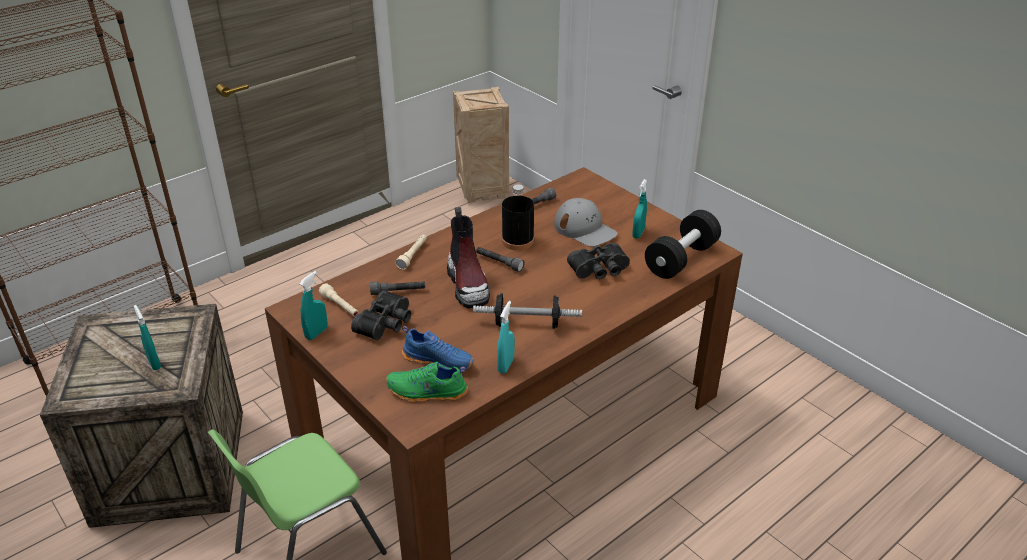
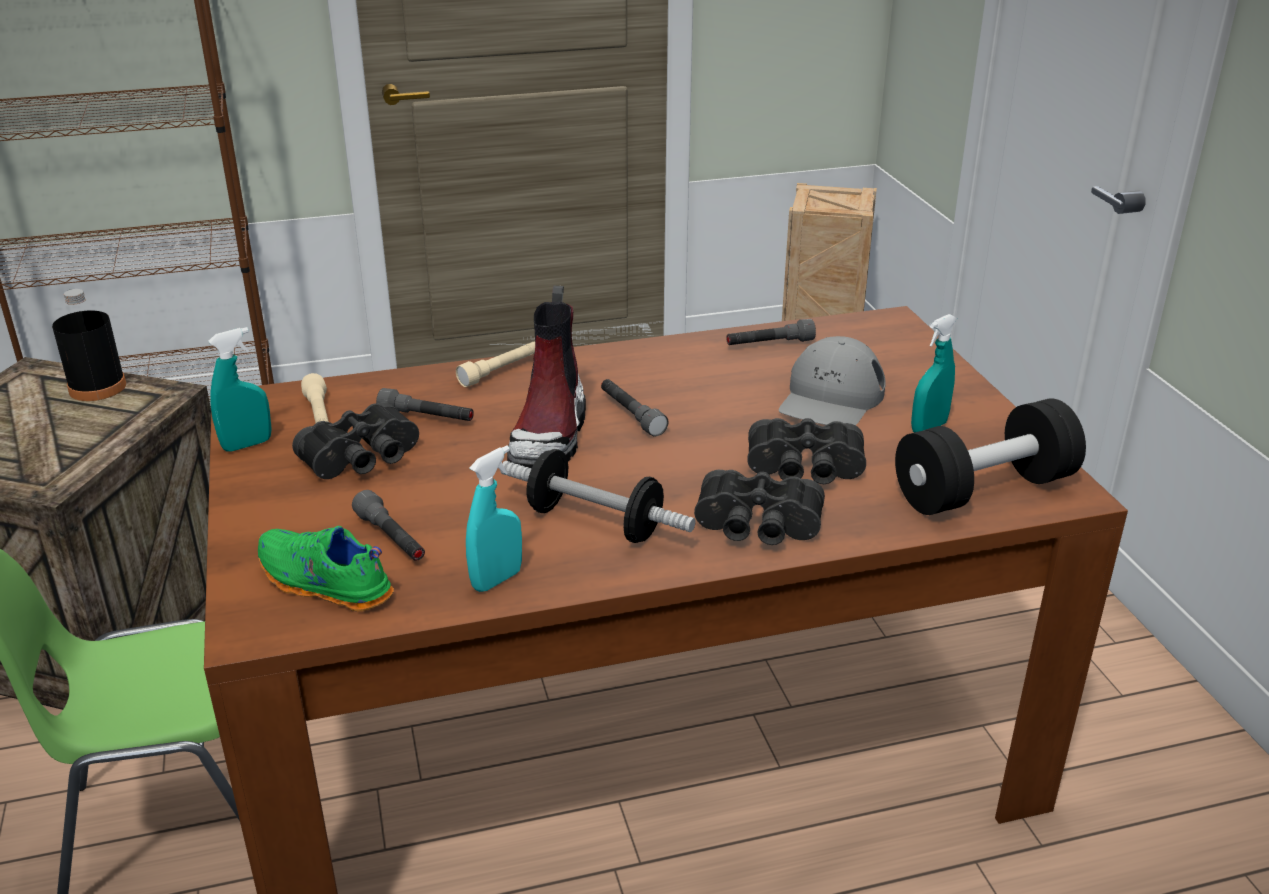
camera: 25 degrees right, 5 degrees down
turquoise spray bottle [134,305,161,370] -> none
blue shoe [402,326,474,373] -> grey flashlight [352,490,425,561]
black bottle [502,185,534,251] -> black bottle moved to [52,289,126,401]
grey cap [554,198,618,246] -> grey cap turned 45 degrees clockwise [779,336,886,425]
none -> black binoculars [694,470,825,545]

